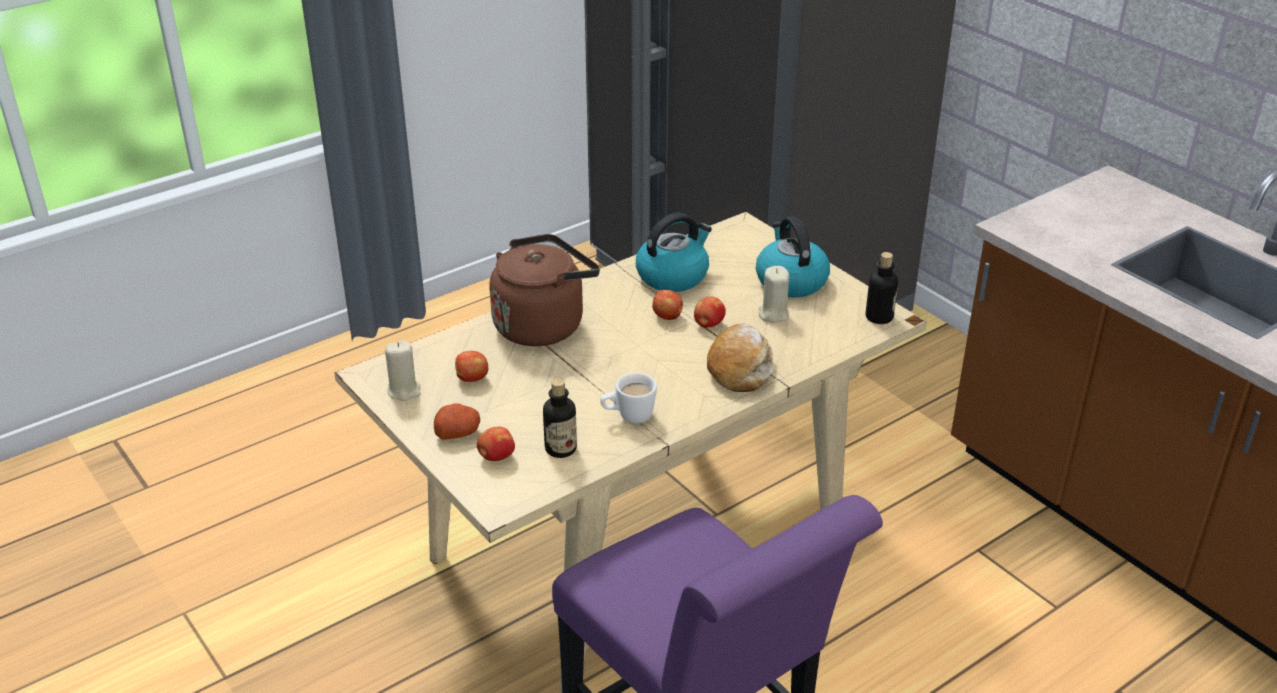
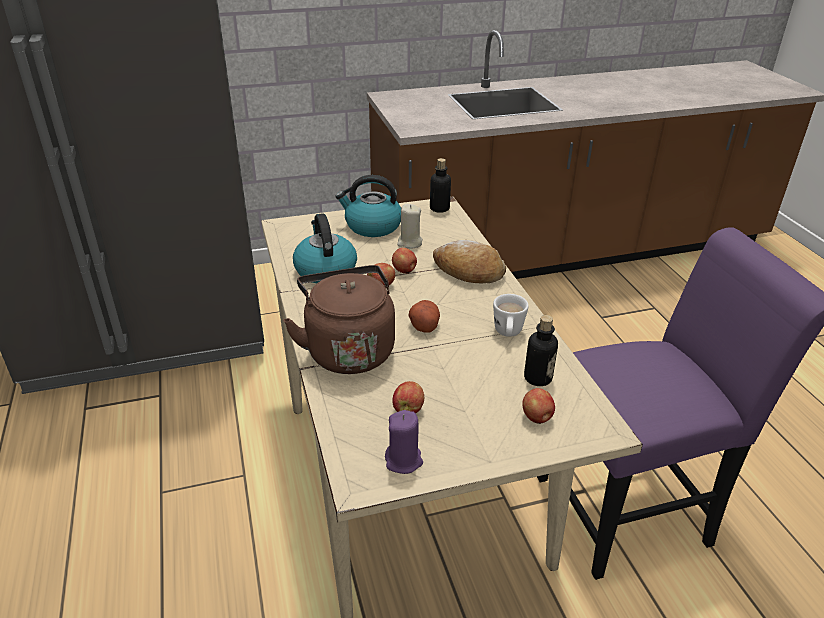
camera: 70 degrees left, 0 degrees up
beige candle [385,340,421,401] -> purple candle [385,410,423,474]
potato [434,403,480,440] -> potato moved to [408,300,440,333]

